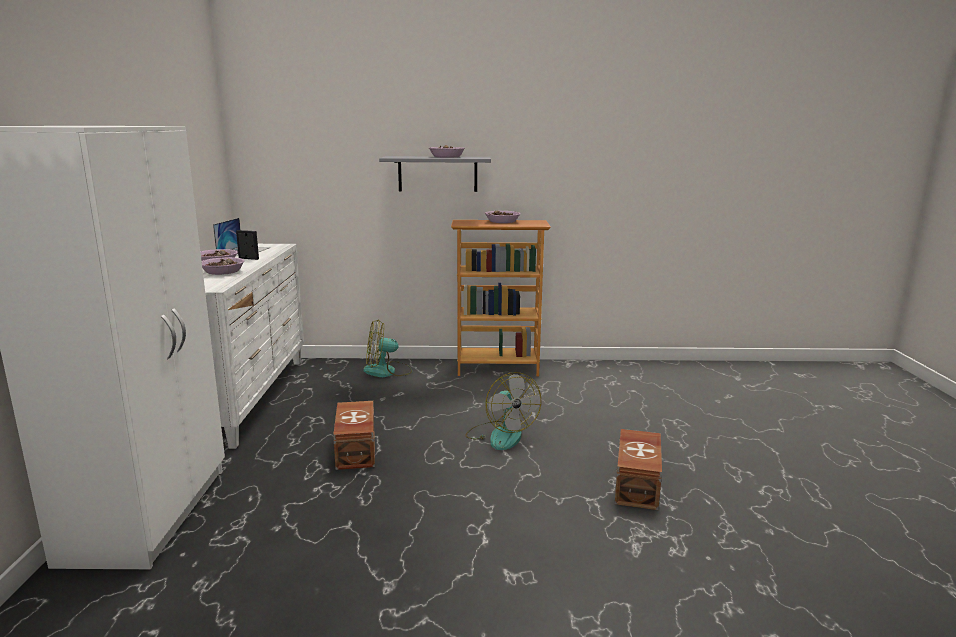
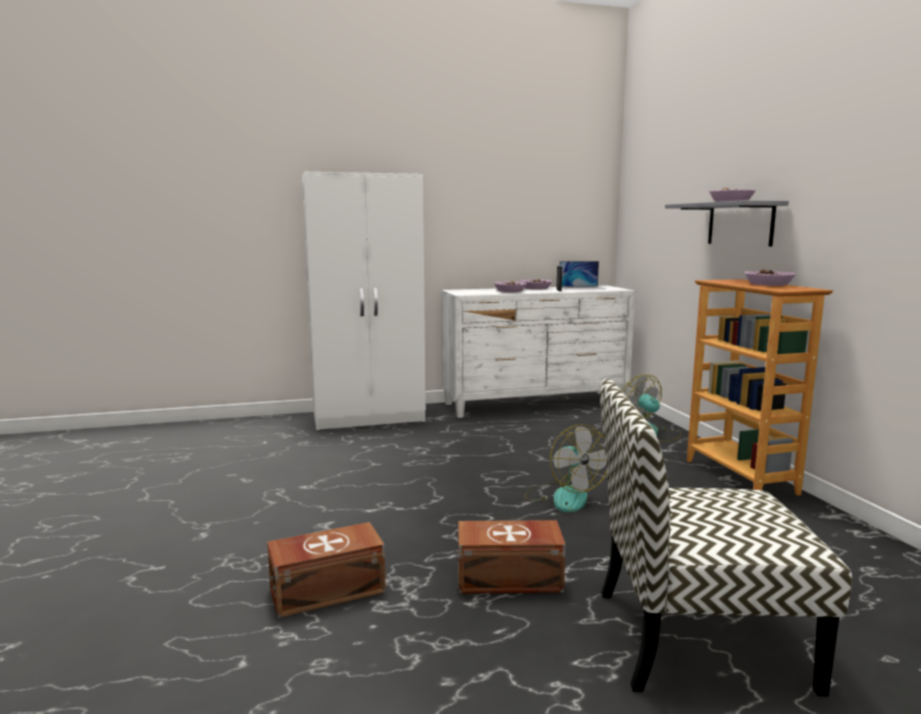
camera: 75 degrees right, 5 degrees down
brown storage box [333,401,375,470] -> brown storage box moved to [267,522,386,618]
fan [465,372,541,450] -> fan turned 75 degrees counterclockwise [524,424,607,512]
none -> chair [600,379,852,696]

